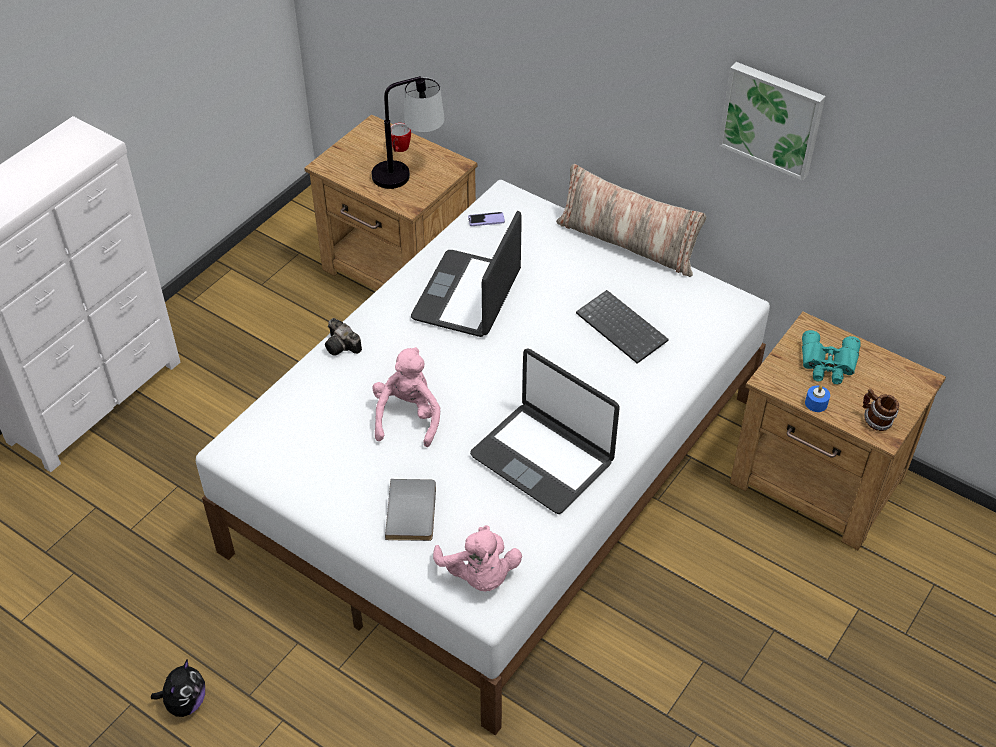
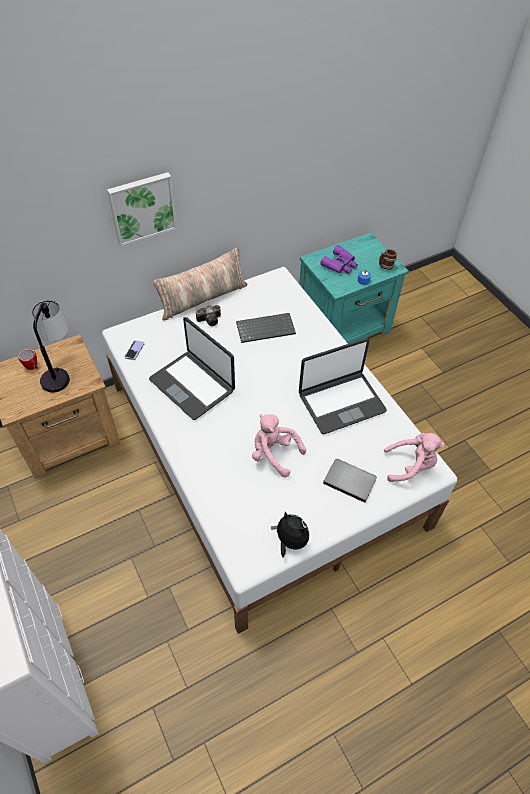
camera: 65 degrees left, 5 degrees up
plush toy [151,659,205,717] -> plush toy moved to [271,511,309,557]
camera [325,318,362,356] -> camera moved to [196,305,221,326]
picture [718,62,825,181] -> picture moved to [107,172,177,246]
brown nightstand [730,312,946,550] -> turquoise nightstand [299,232,409,344]
turquoise binoculars [802,330,861,384] -> purple binoculars [320,245,358,274]

